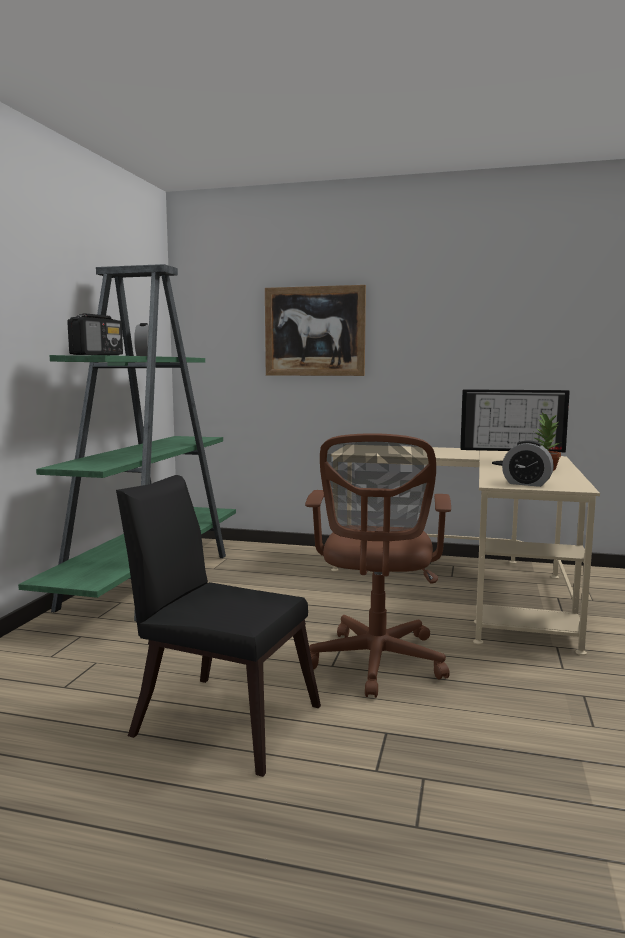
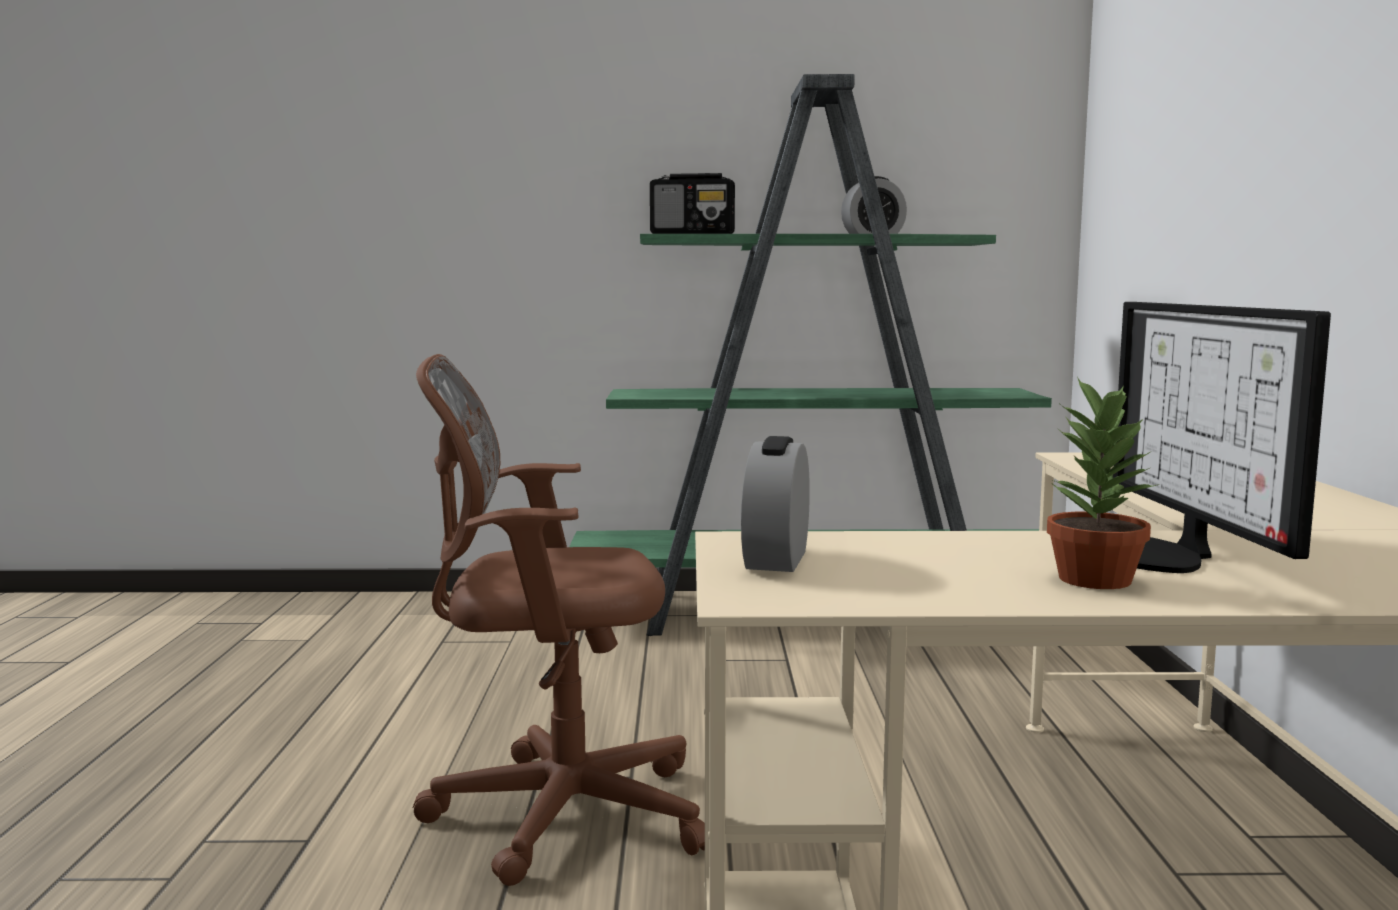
camera: 75 degrees right, 0 degrees up
black chair [116,475,321,777] -> none
picture [265,285,366,376] -> none

